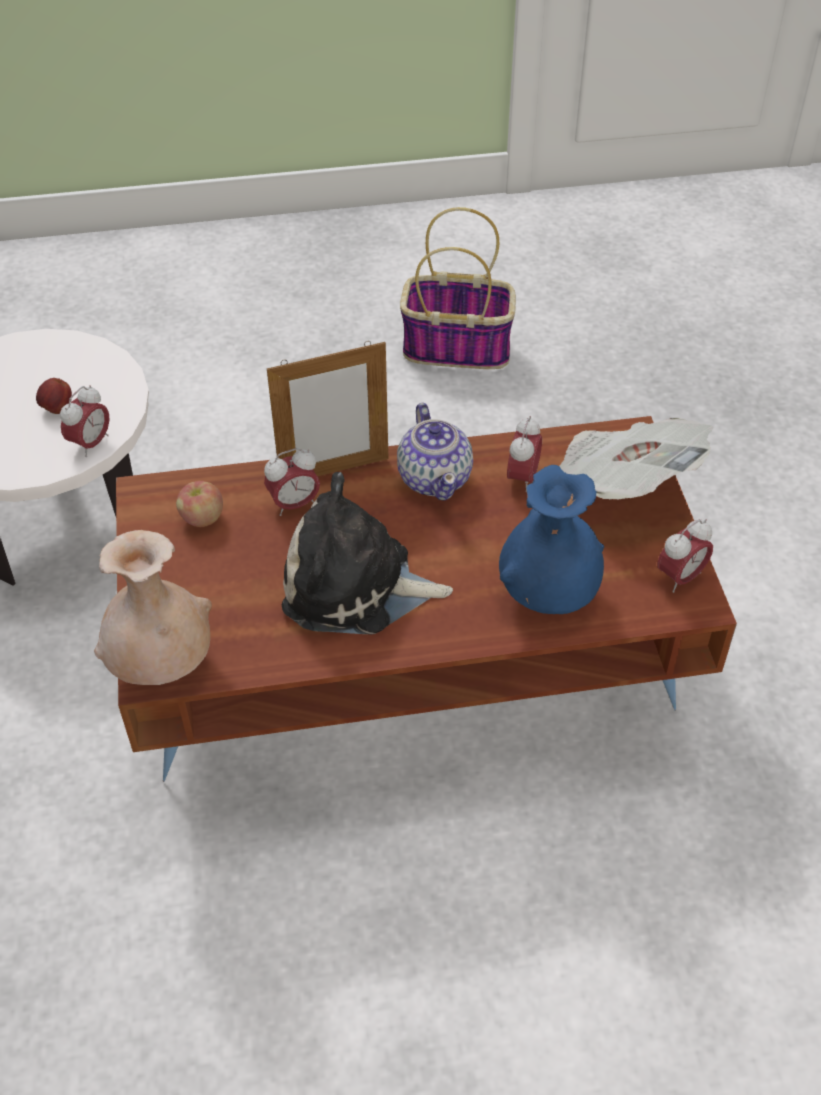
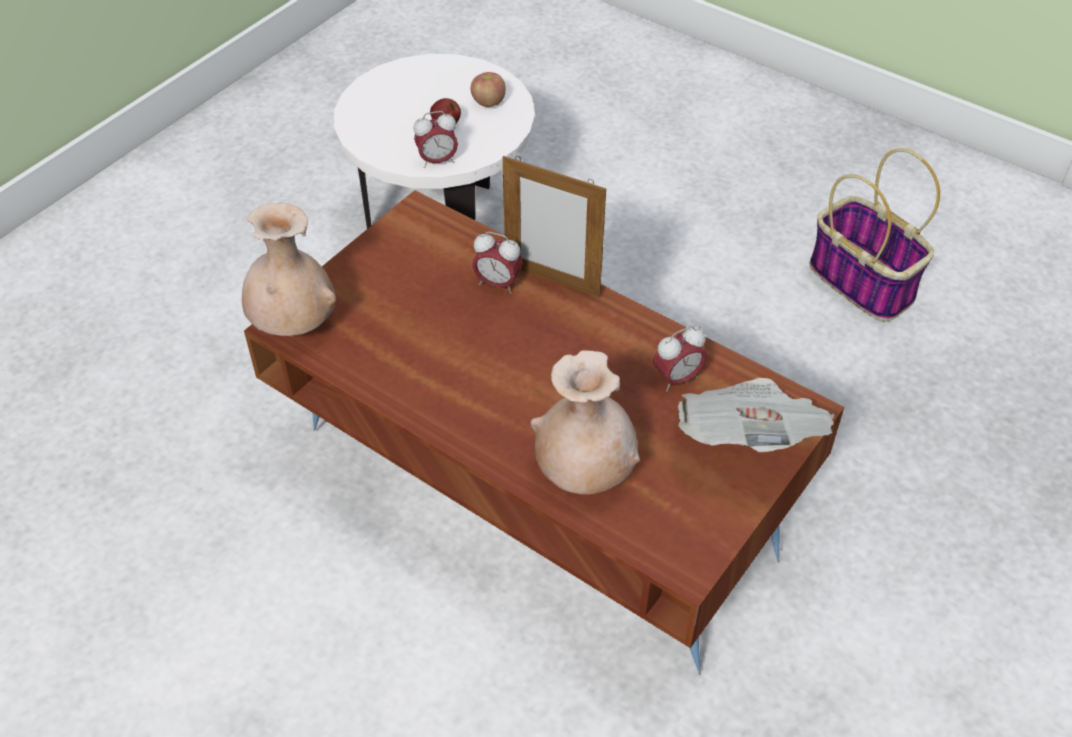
camera: 45 degrees right, 0 degrees up
apple [176,481,223,527] -> apple moved to [471,72,506,107]
plush toy [282,472,453,635] -> none
teapot [397,403,473,501] -> none
blue vase [499,465,604,614] -> beige vase [530,350,640,495]
alarm clock [657,519,713,593] -> none

